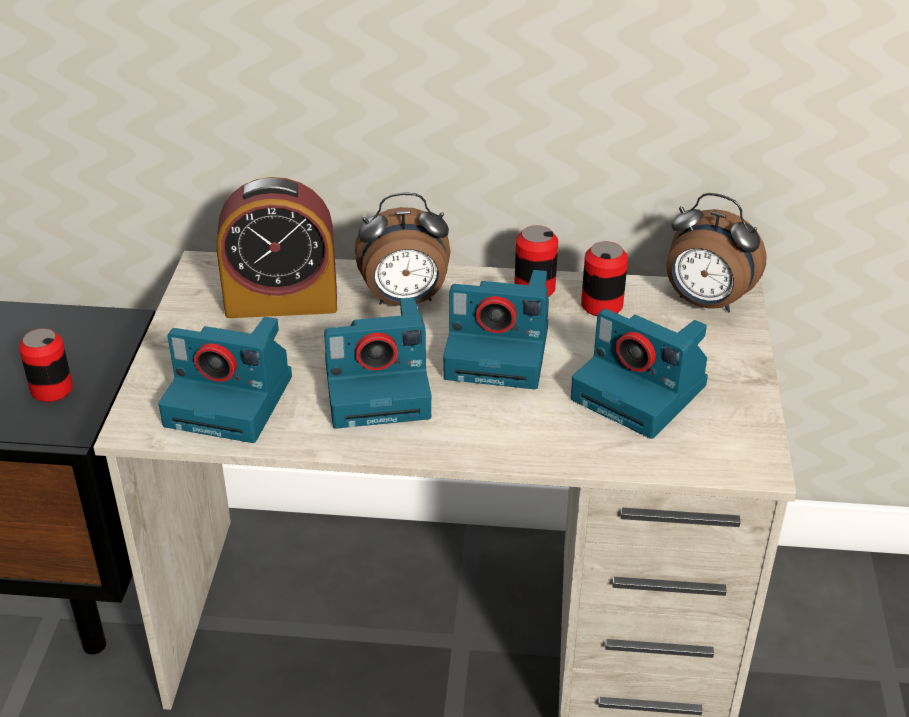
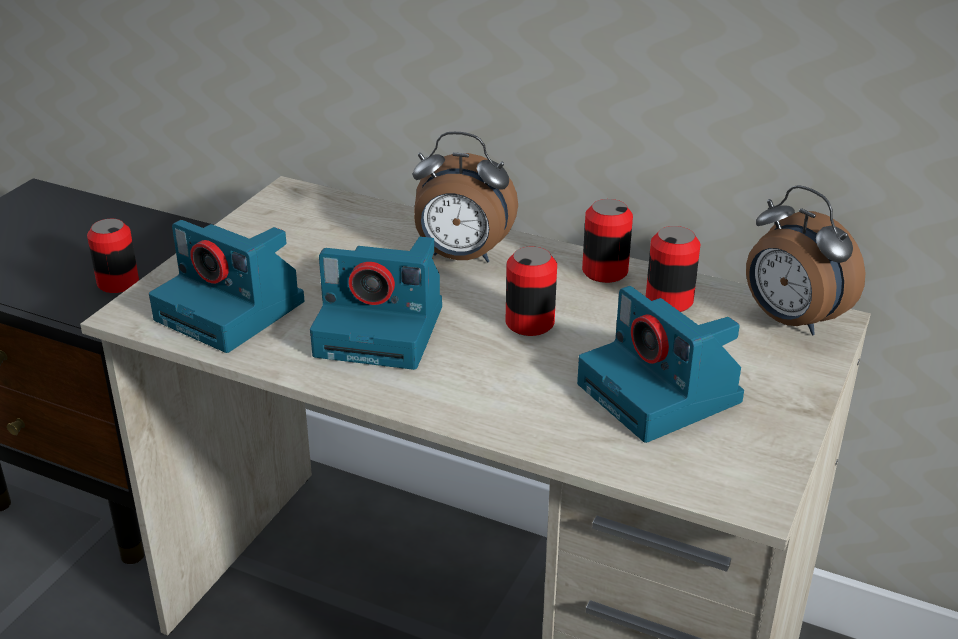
camera: 20 degrees right, 5 degrees down
alarm clock [217,177,337,318] -> none
camera [443,270,549,389] -> can [506,247,557,336]

